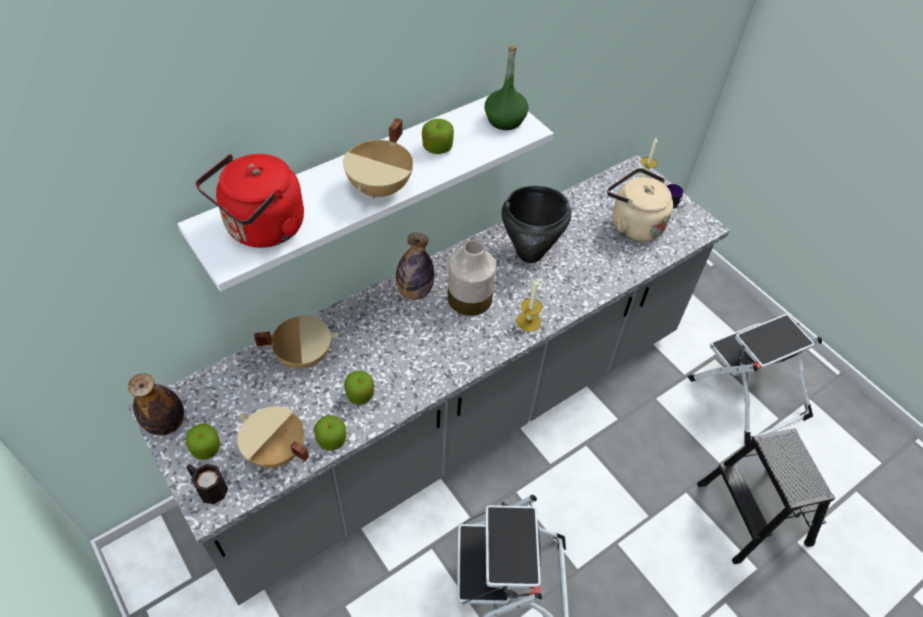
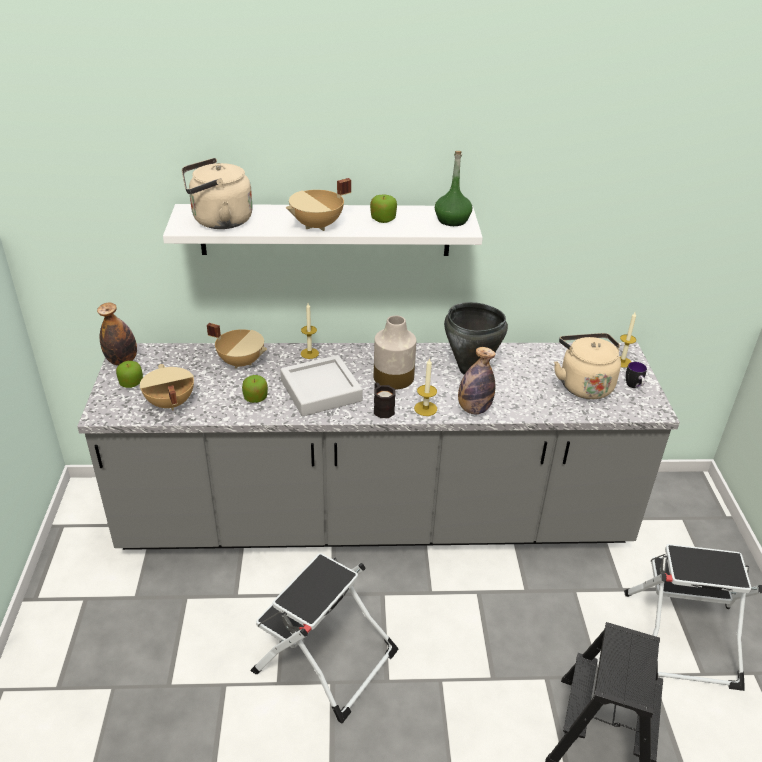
camera: 35 degrees right, 15 degrees down
black mug [187,464,228,504] -> black mug moved to [374,383,396,418]
red kettle [196,154,304,248] -> beige kettle [182,158,253,229]
apple [314,415,346,451] -> none
bottle [396,233,434,300] -> bottle moved to [458,347,496,415]
none -> grey tray [280,355,363,416]
none -> candle [301,303,319,359]

